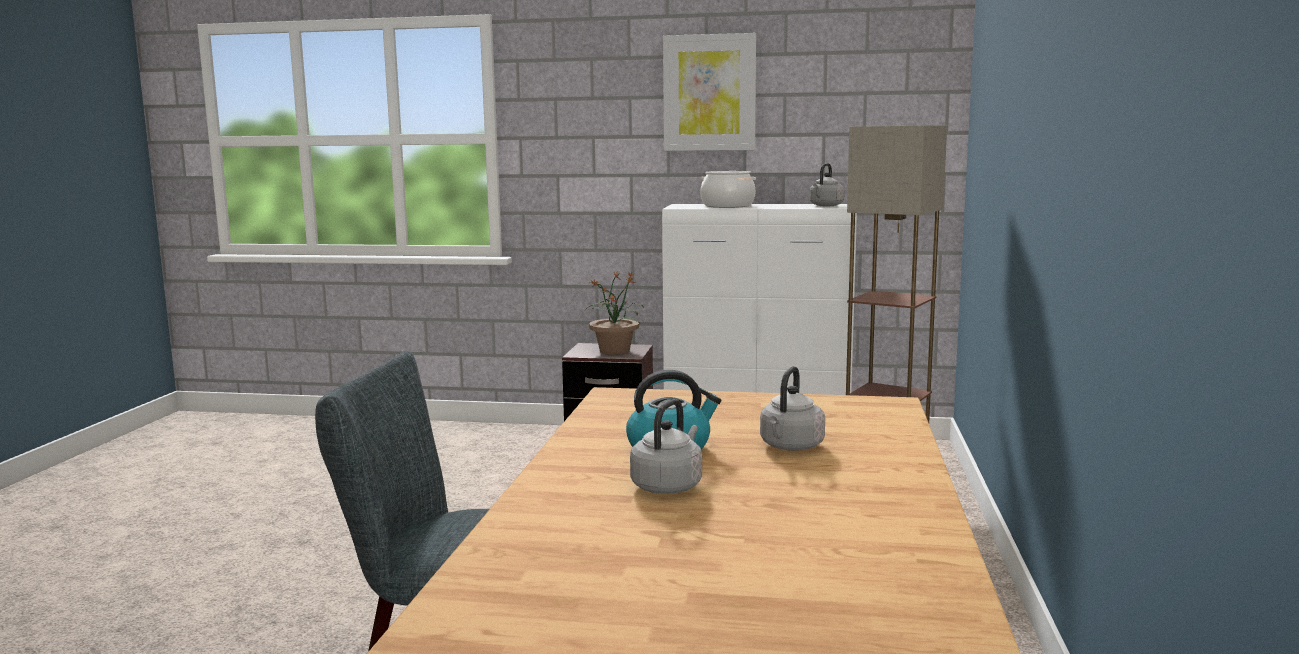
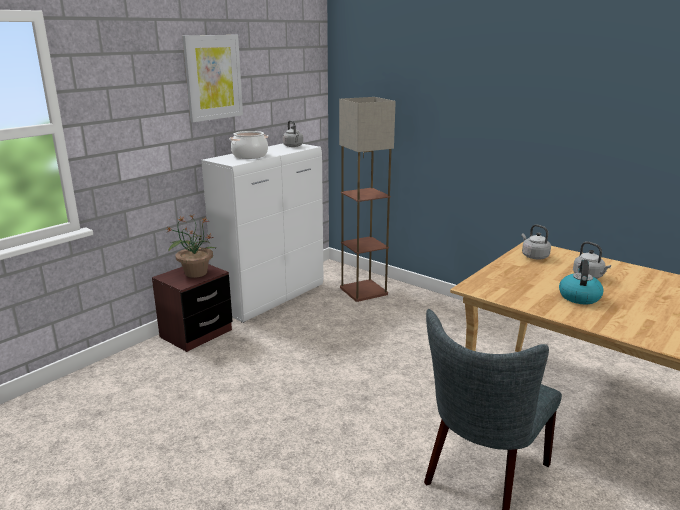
camera: 60 degrees left, 10 degrees up
grey kettle [630,399,702,494] -> grey kettle moved to [522,224,551,259]

